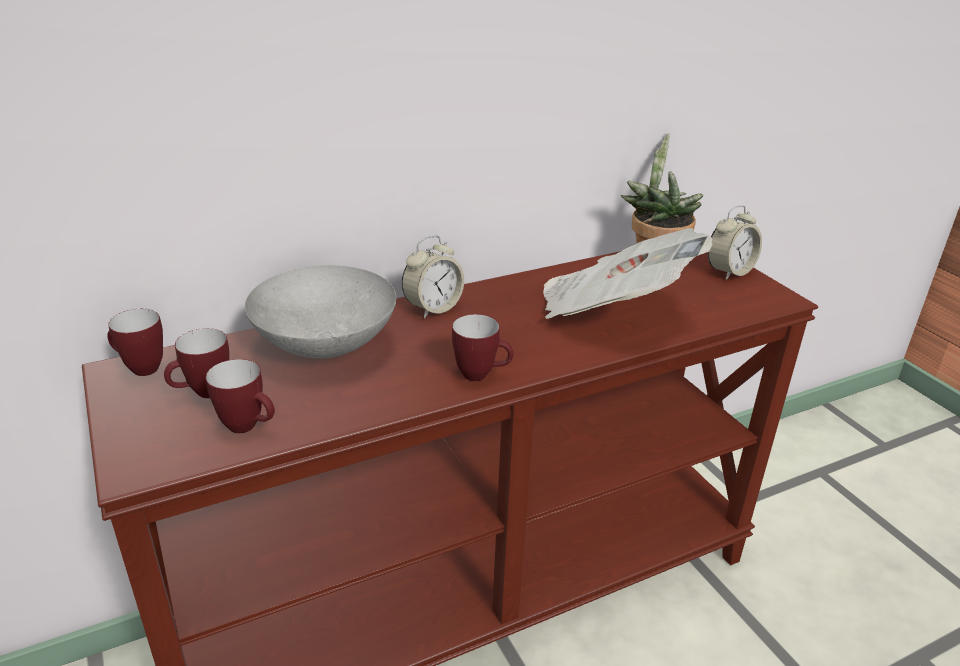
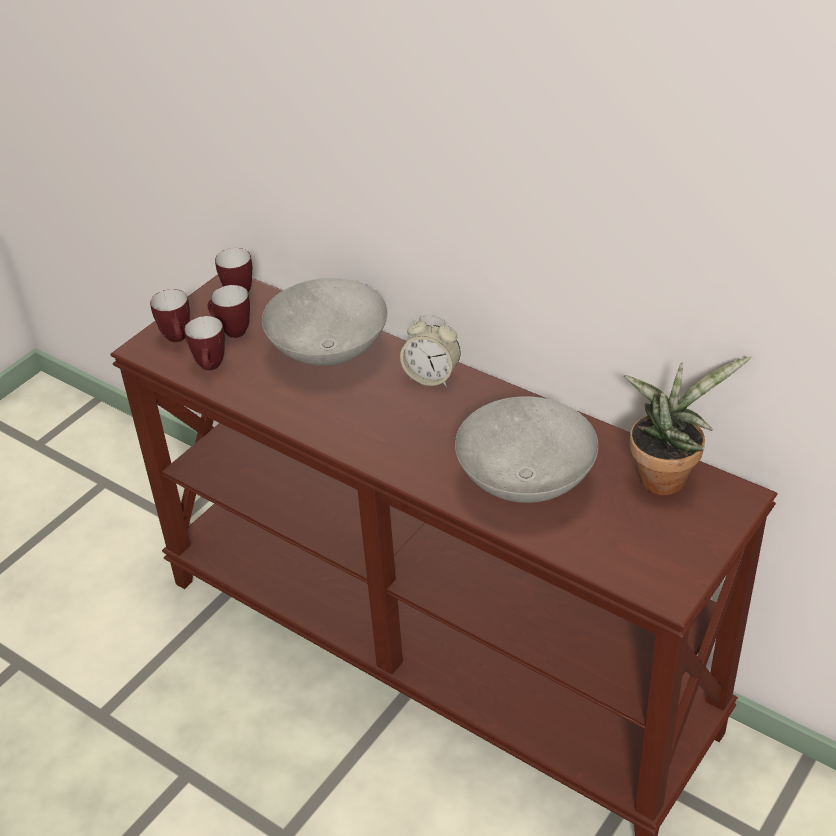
camera: 65 degrees right, 10 degrees up
mug [452,314,513,381] -> mug moved to [150,289,190,342]
newspaper [543,228,712,319] -> grey bowl [455,396,598,503]
alarm clock [708,205,762,280] -> none

